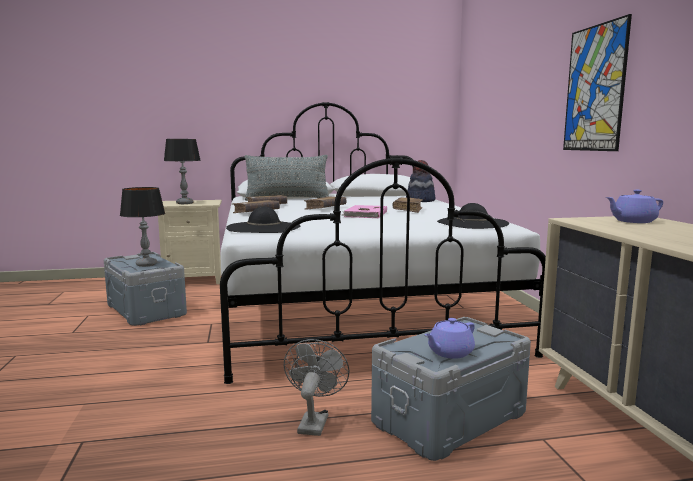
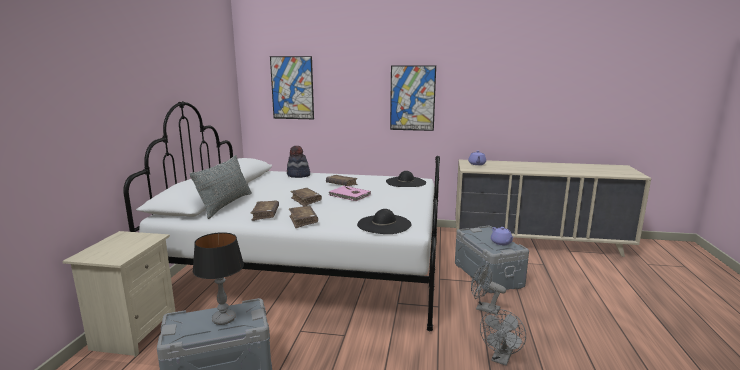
camera: 70 degrees left, 5 degrees up
table lamp [164,139,201,204] -> none
none -> picture [270,56,314,119]
none -> grey fan [480,309,526,366]

